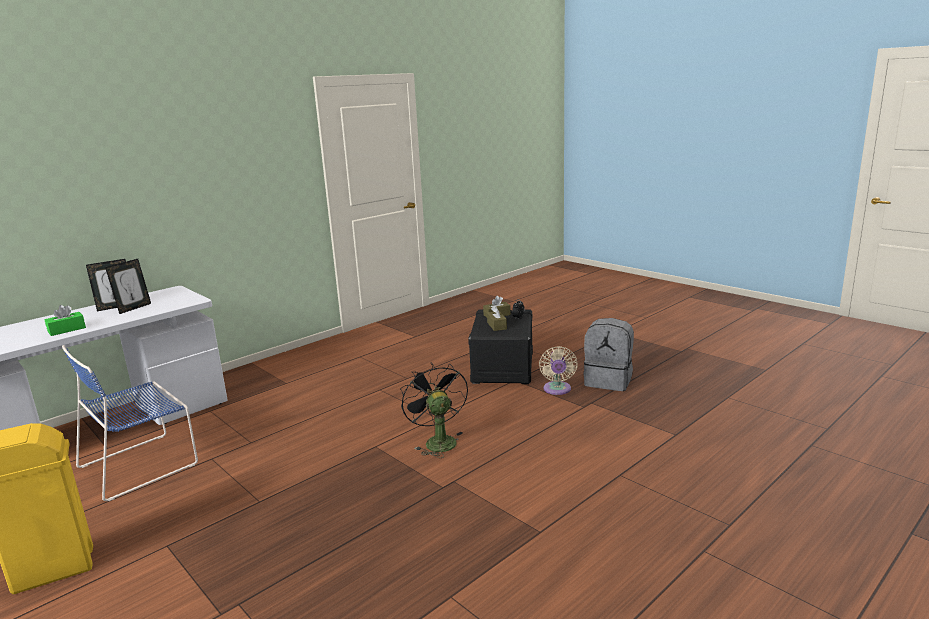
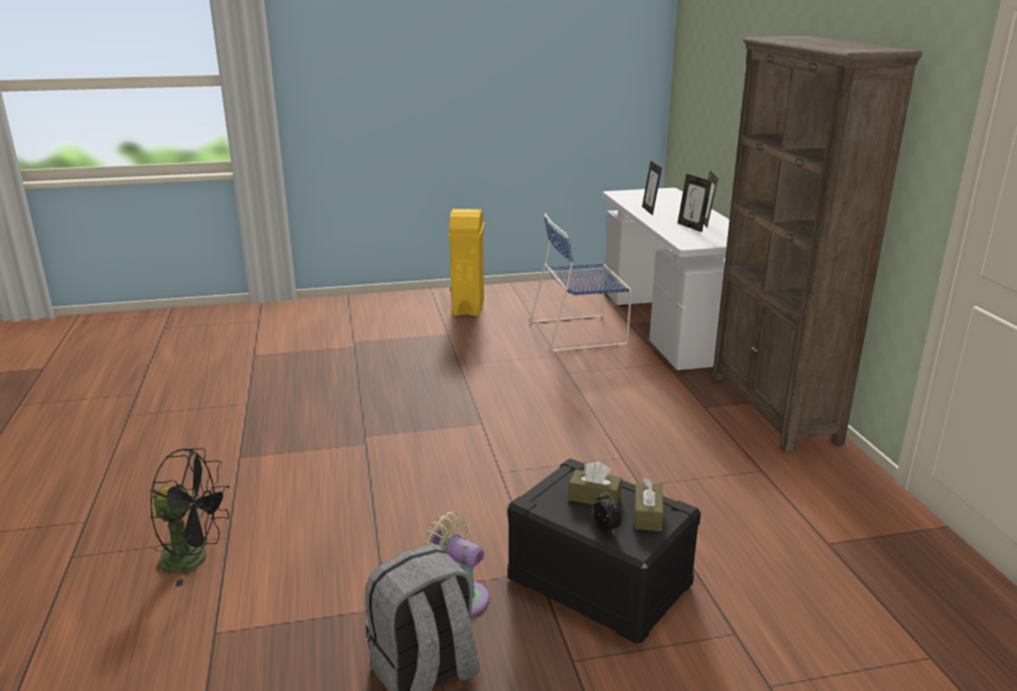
camera: 120 degrees right, 5 degrees up
green tissue box [45,305,86,336] -> picture frame [642,161,662,216]
blue chair [62,345,198,501] -> blue chair turned 90 degrees counterclockwise [530,213,632,352]
black fan [400,362,468,458] -> black fan moved to [150,448,230,587]
none -> brown bookcase [711,36,922,452]

